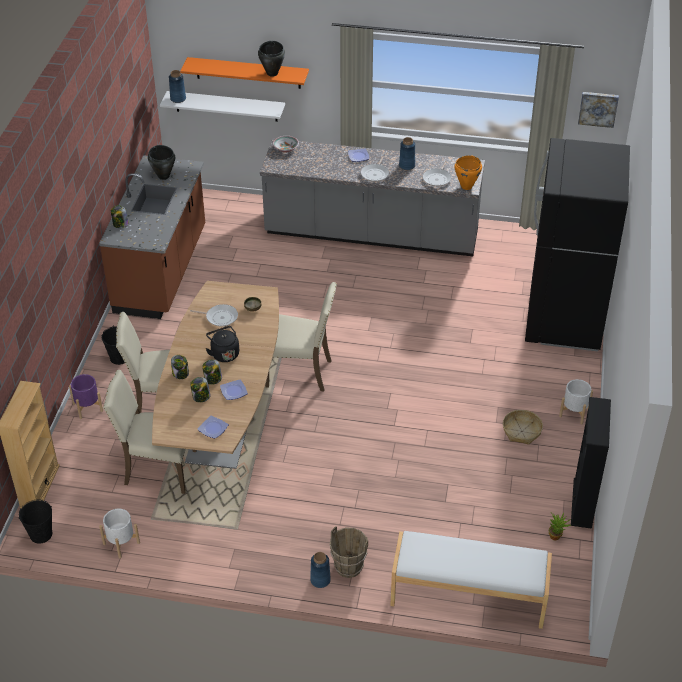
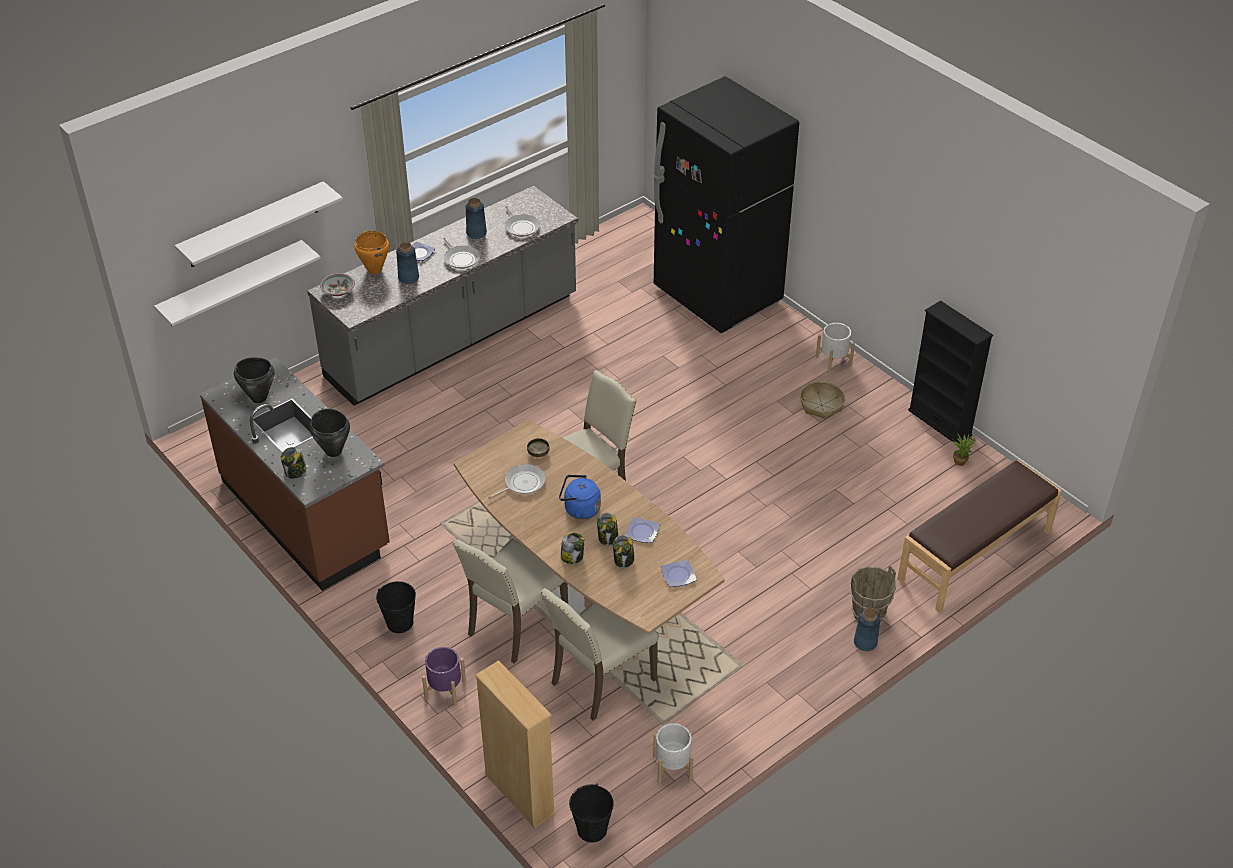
camera: 50 degrees left, 0 degrees up
blue vase [169,70,186,103] -> blue vase moved to [396,242,419,284]
orange shelf [180,57,309,89] -> white shelf [174,181,343,267]
black kettle [206,326,239,362] -> blue kettle [559,475,601,519]
black cooking pot [258,41,285,77] -> black cooking pot moved to [309,409,350,457]
white bench [390,531,552,629] -> brown bench [897,460,1062,613]
orange cooking pot [454,155,482,190] -> orange cooking pot moved to [354,230,389,274]
picture [578,92,619,128] -> none

